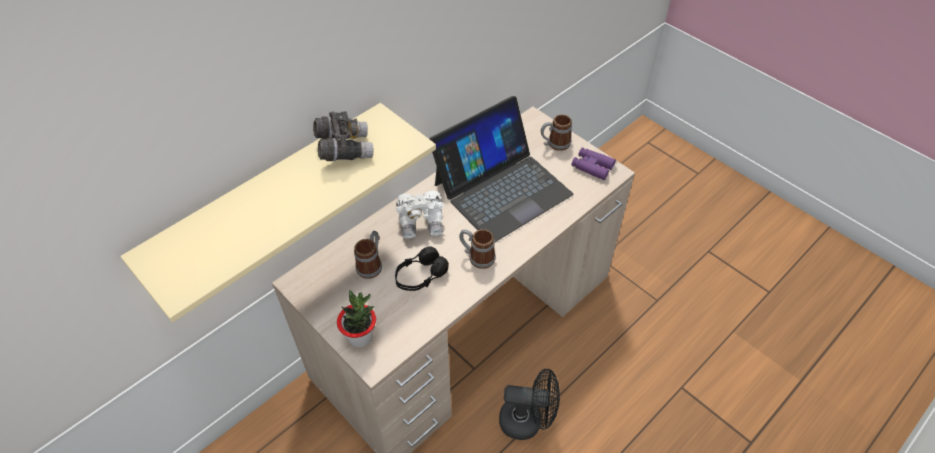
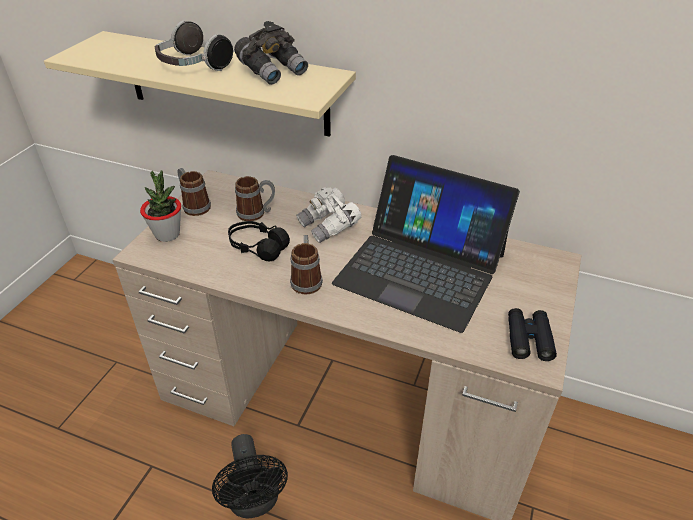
camera: 65 degrees right, 10 degrees down
mug [541,114,572,151] -> mug moved to [178,168,211,216]
purple binoculars [571,147,616,180] -> black binoculars [508,308,557,361]
none -> headphones [155,20,233,71]

